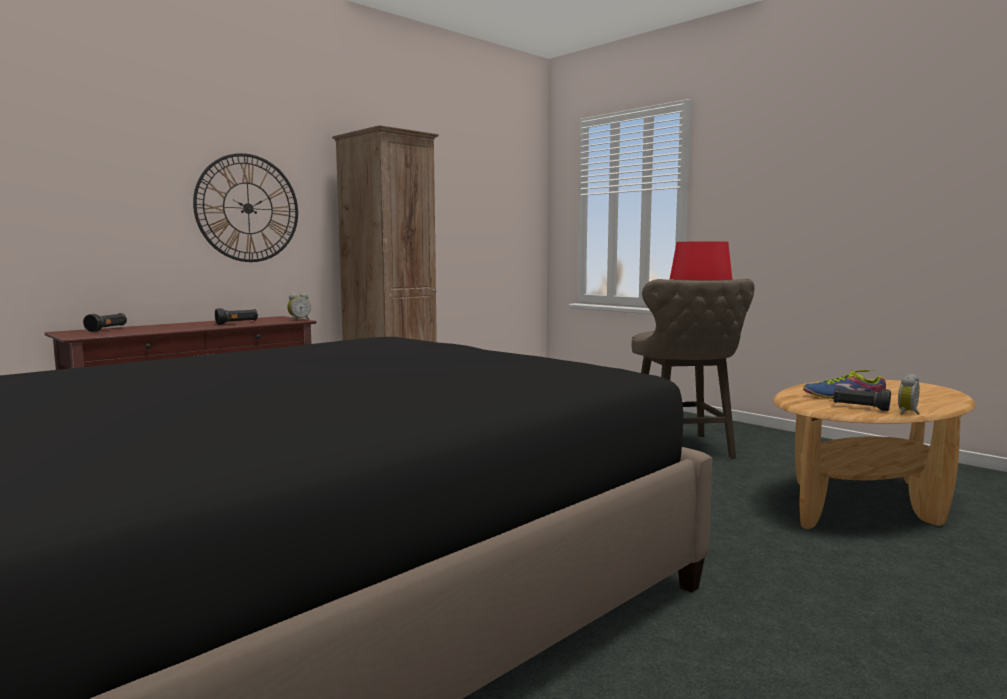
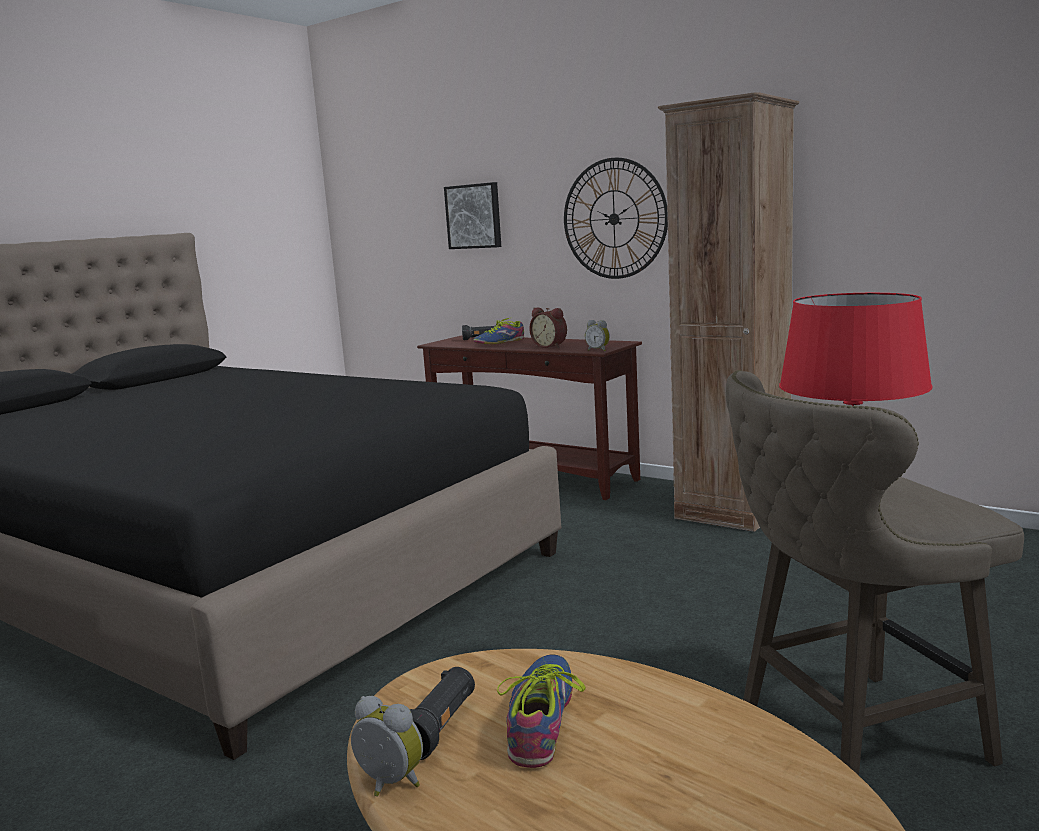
camera: 80 degrees right, 5 degrees up
black flashlight [215,308,258,325] -> alarm clock [529,307,567,348]
none -> picture [444,182,501,249]
none -> shoe [473,318,524,344]

